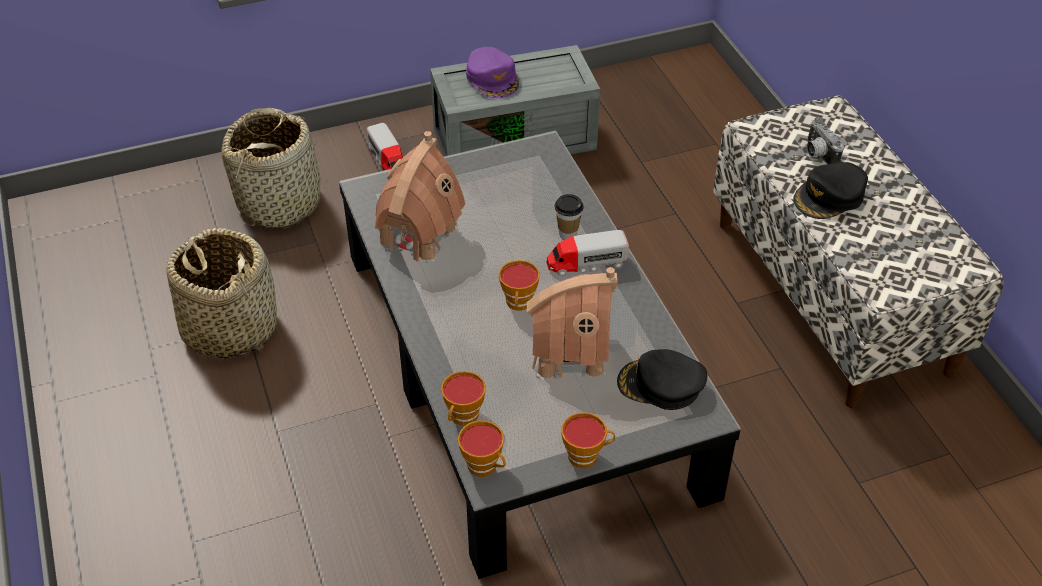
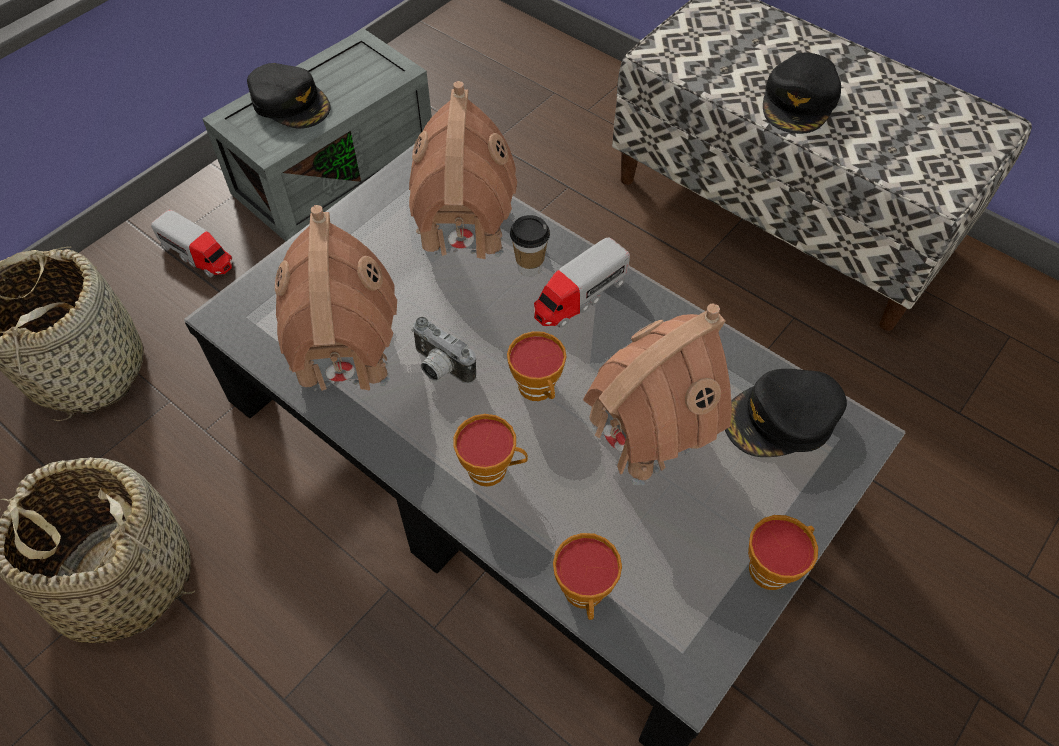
camera: 30 degrees left, 10 degrees up
cup [458,421,506,477] -> cup moved to [453,414,528,486]
purple cap [466,47,519,98] -> black cap [247,63,331,129]
camera [806,117,844,164] -> camera moved to [411,317,476,384]
none -> toy house [409,81,517,259]

